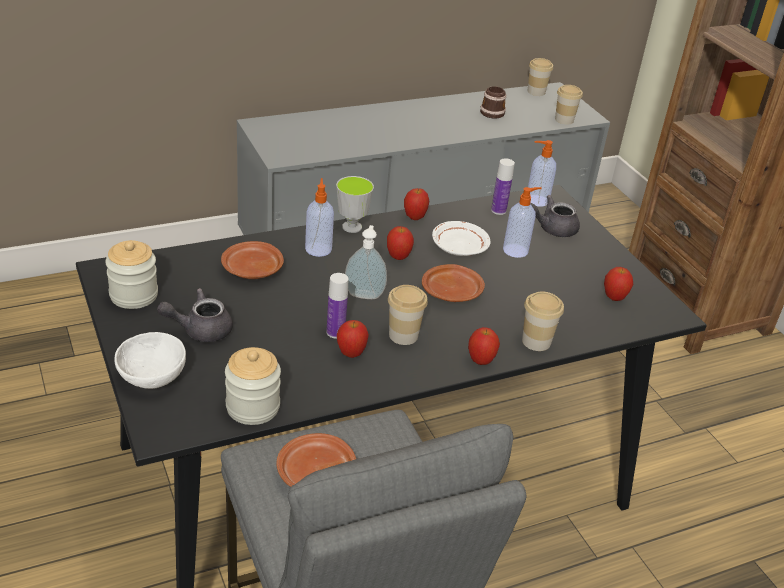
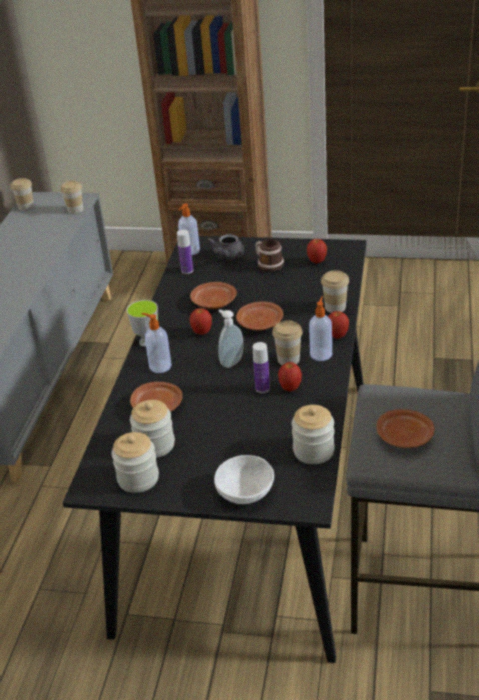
camera: 50 degrees left, 0 degrees up
grey teapot [157,288,233,342] -> none
apple [404,188,429,220] -> none
white plate [432,221,491,256] -> brown plate [190,282,237,309]
mug [480,86,506,119] -> mug moved to [256,239,284,272]
soap dispenser [503,187,542,258] -> soap dispenser moved to [309,296,332,361]
none -> jar [130,400,175,458]

